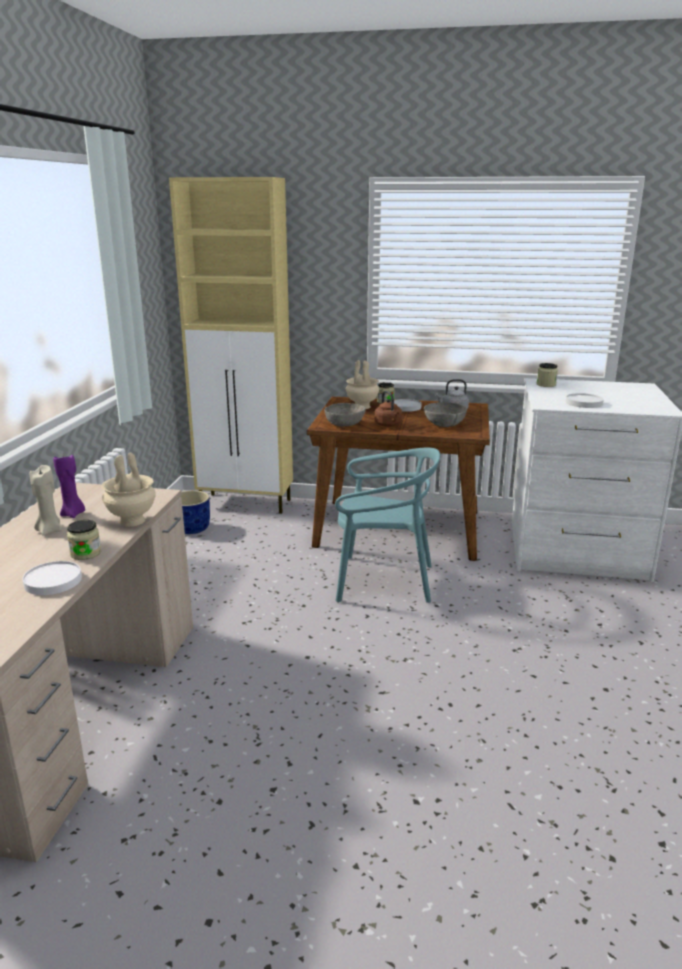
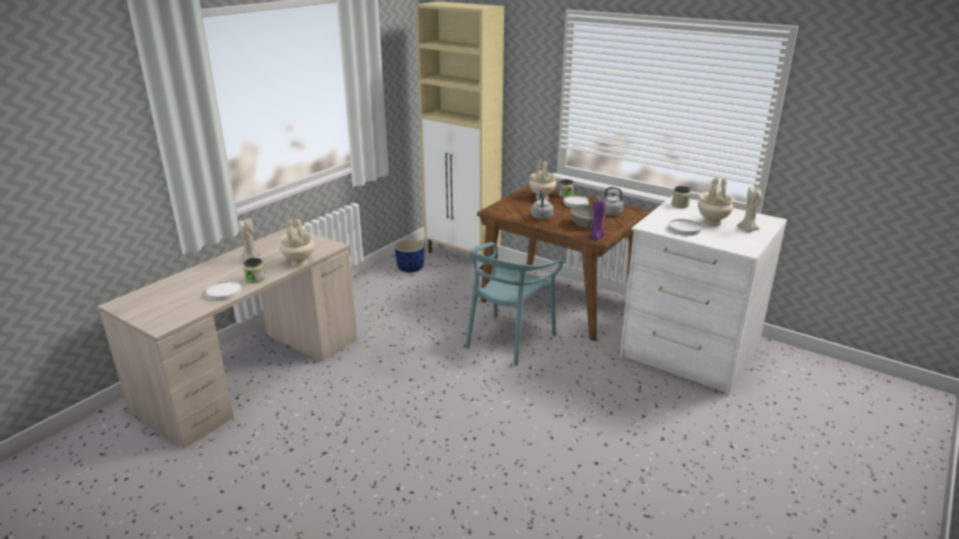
camera: 25 degrees right, 5 degrees up
purple candle [53,455,85,518] -> purple candle moved to [589,200,606,240]
grey bowl [324,403,366,426] -> none
turquoise chair [335,448,440,603] -> turquoise chair turned 90 degrees clockwise [465,242,563,366]
brown kettle [375,391,402,427] -> grey kettle [531,190,554,220]
none -> beige vase [698,178,734,226]
none -> beige candle [737,187,762,232]

